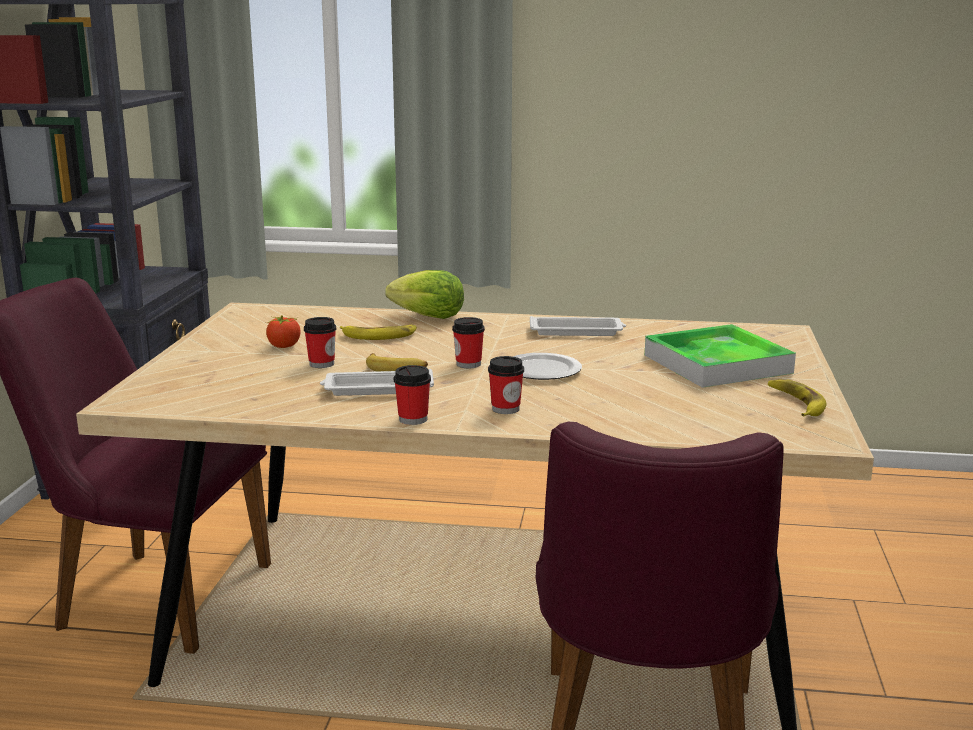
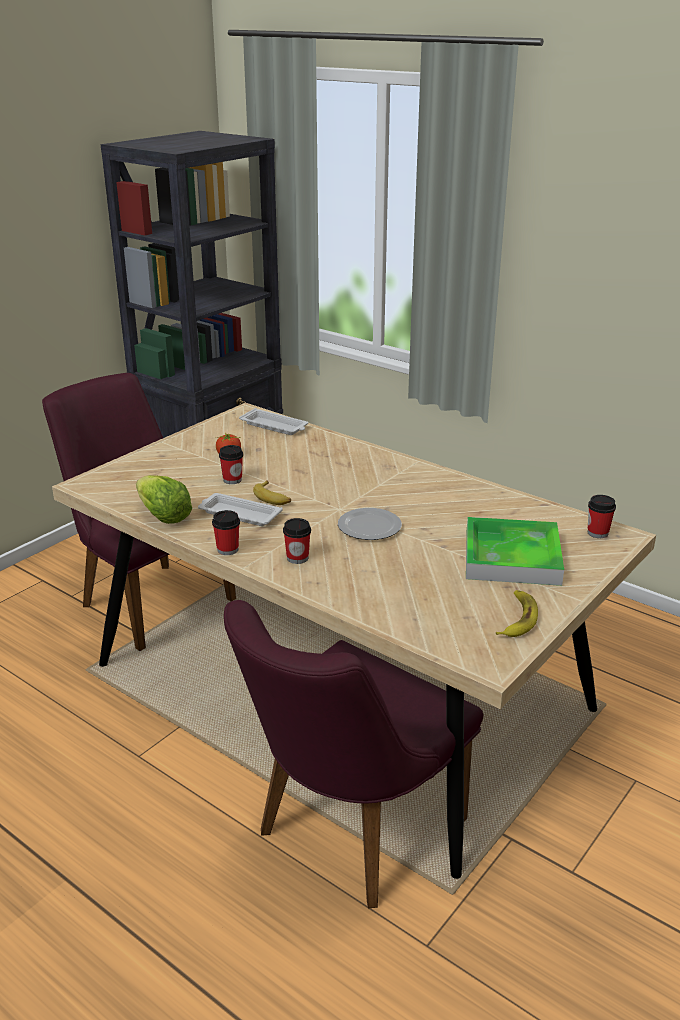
camera: 30 degrees right, 10 degrees up
banana [340,325,417,340] -> none
lettuce [385,270,464,319] -> lettuce moved to [136,475,192,524]
cup [452,317,485,368] -> cup moved to [588,495,616,538]
white tray [530,316,626,336] -> white tray moved to [239,408,308,435]

